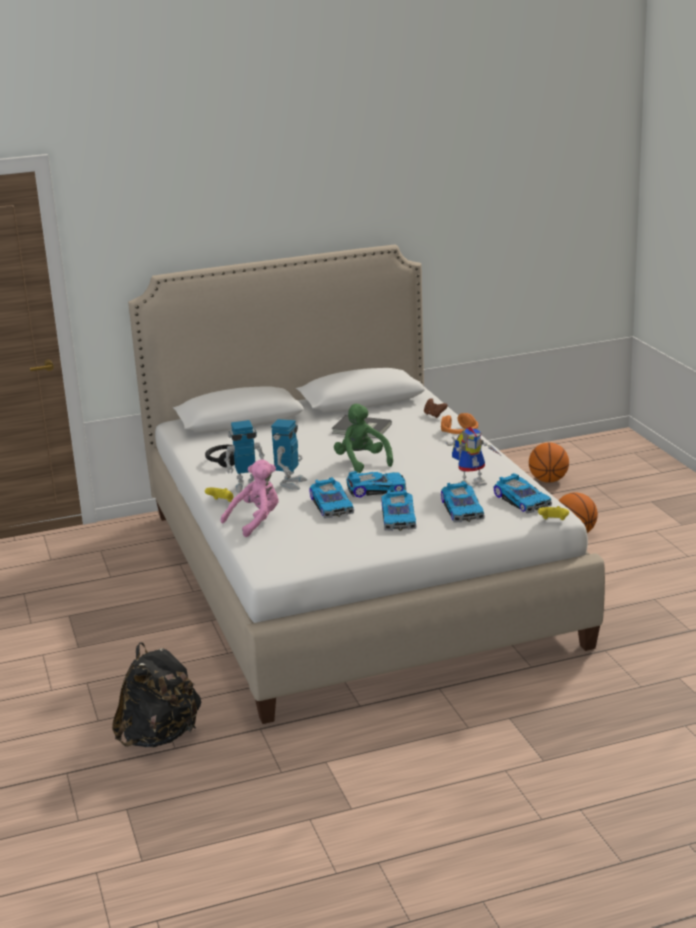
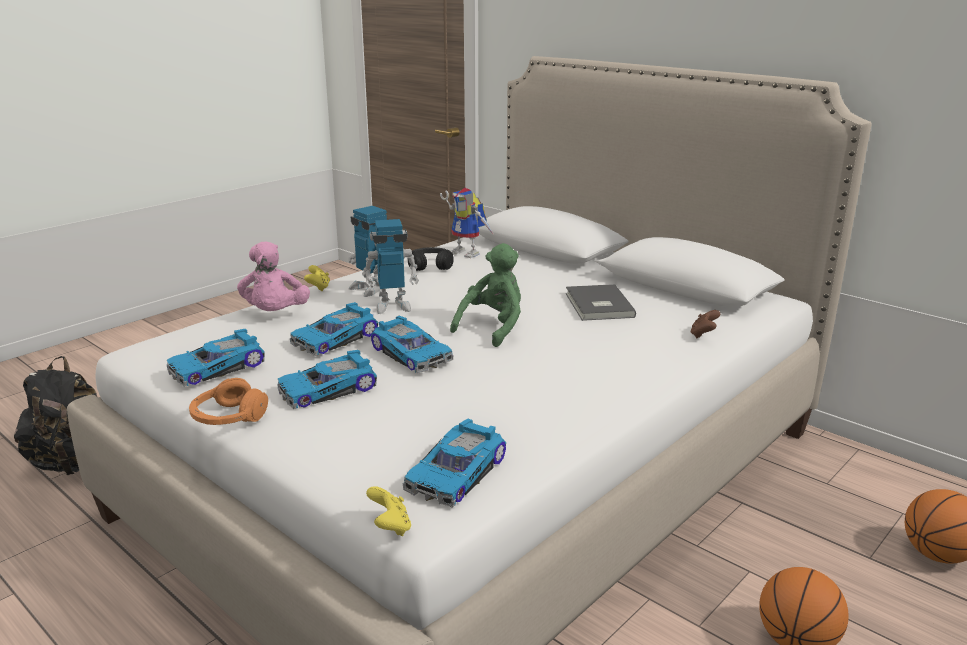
camera: 60 degrees right, 0 degrees up
pink plush toy [220,459,278,537] -> pink plush toy turned 60 degrees clockwise [237,241,310,311]
orange headphones [441,413,478,434] -> orange headphones moved to [189,378,268,425]
toy car [441,481,485,522] -> toy car moved to [167,329,265,387]
toy robot [446,427,500,486] -> toy robot moved to [440,188,494,258]

